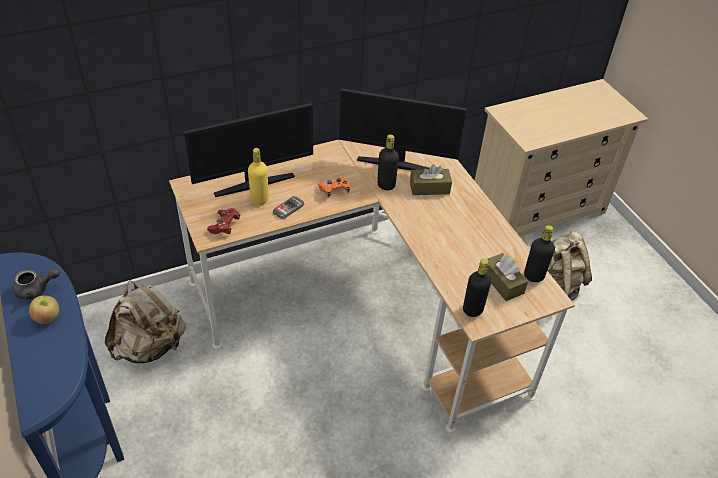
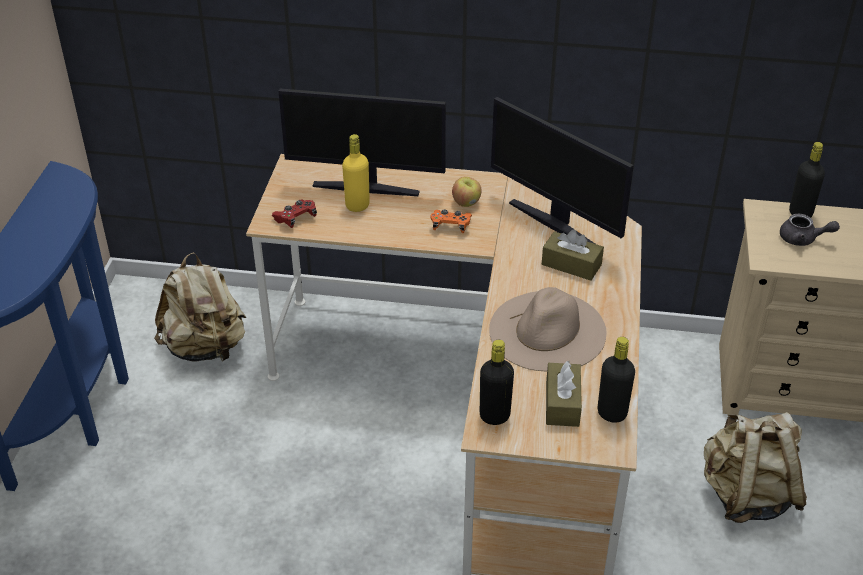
camera: 35 degrees right, 5 degrees down
grey teapot [12,268,60,300] -> grey teapot moved to [780,214,840,246]
apple [29,295,59,324] -> apple moved to [452,177,482,207]
phone [273,196,304,219] -> none
black bottle [377,134,399,190] -> black bottle moved to [789,142,825,218]
none -> beige hat [489,287,606,371]

